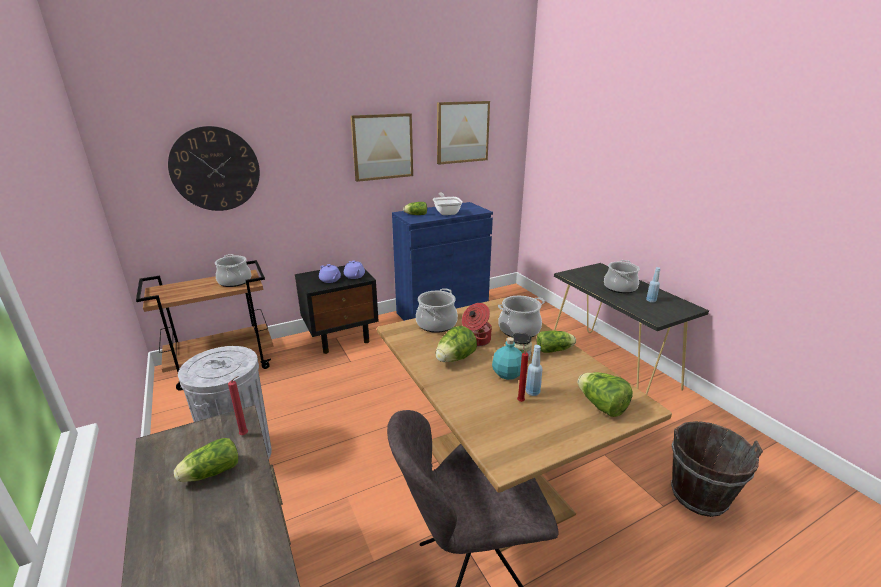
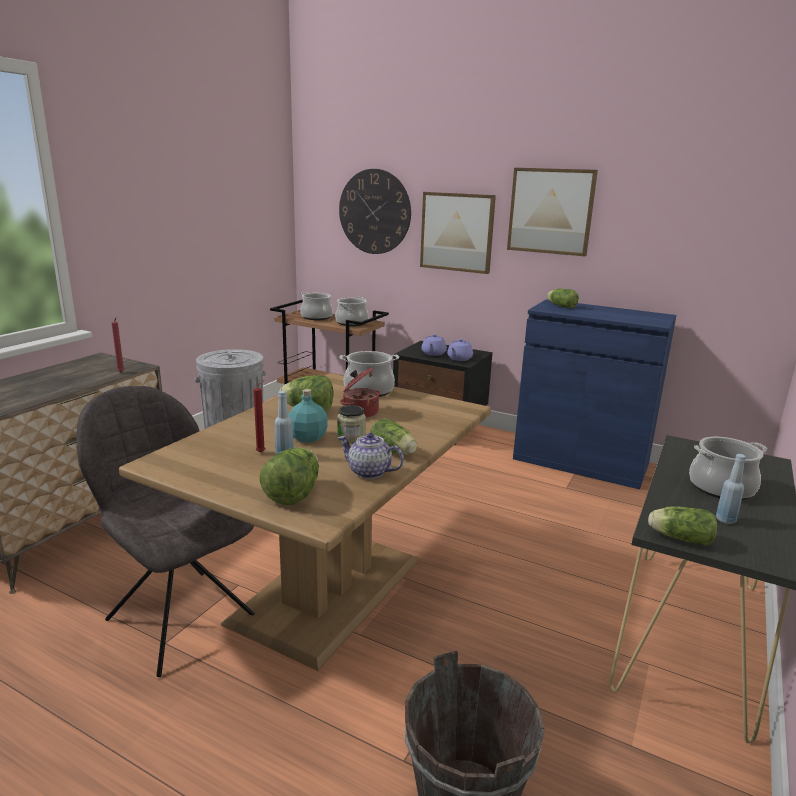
camera: 55 degrees right, 5 degrees down
lettuce [174,438,238,482] -> lettuce moved to [648,506,717,546]
frying pan [433,193,463,215] -> none
picture [437,101,490,165] -> picture moved to [420,192,496,274]
cooking pot [498,296,545,337] -> cooking pot moved to [300,292,333,320]
none -> teapot [338,433,404,479]

